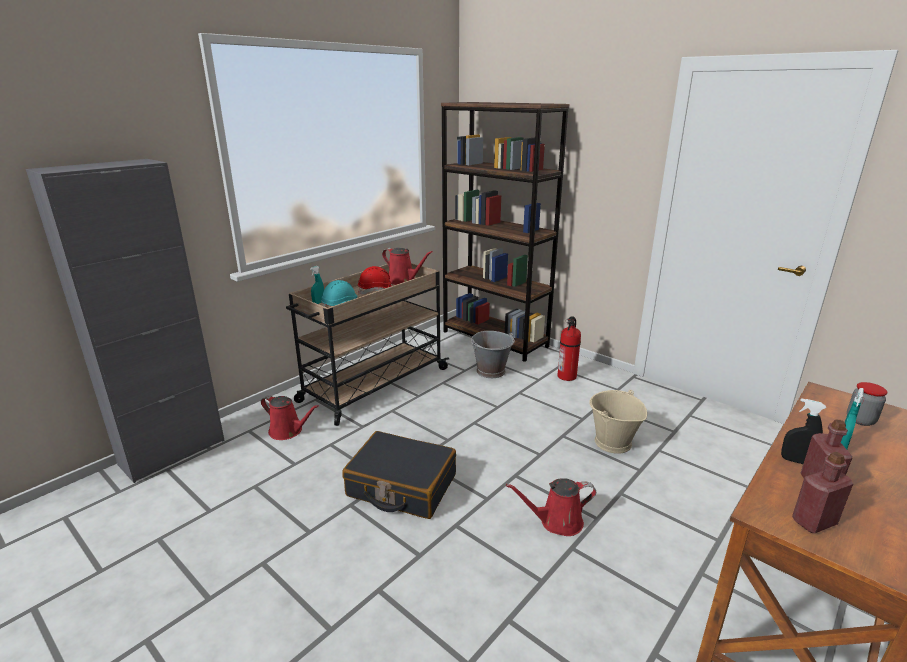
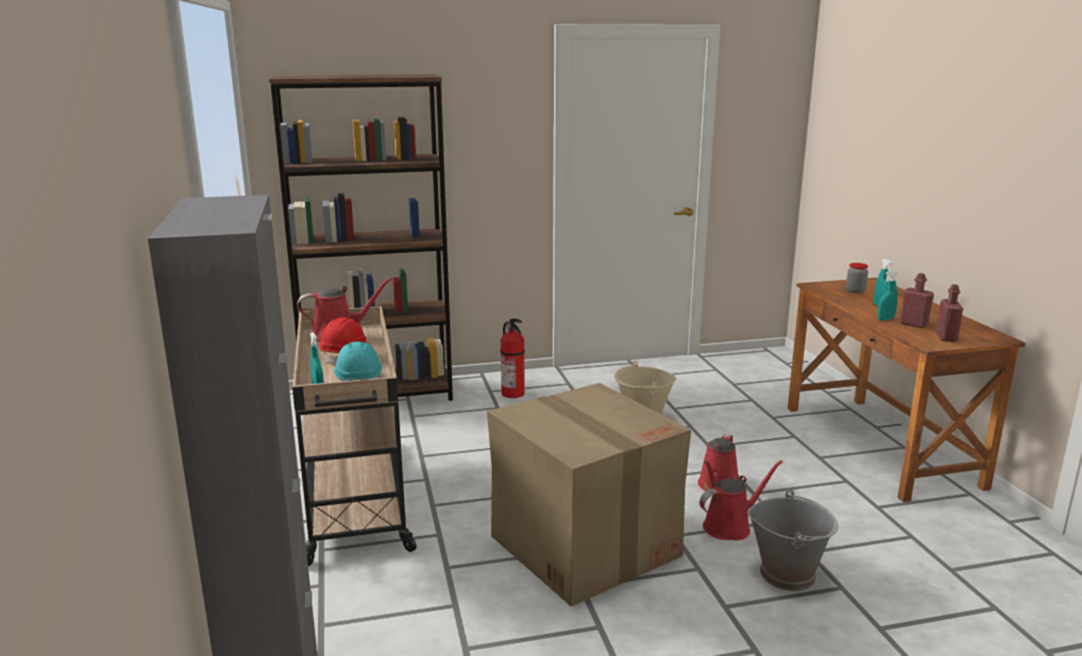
camera: 55 degrees left, 5 degrees down
red watering can [261,395,319,440] -> red watering can moved to [699,460,783,540]
black suitcase [342,431,456,519] -> cardboard box [487,383,691,606]
grey bucket [471,331,515,378] -> grey bucket moved to [747,490,838,591]
black spray bottle [781,398,826,464] -> turquoise spray bottle [878,270,898,321]

